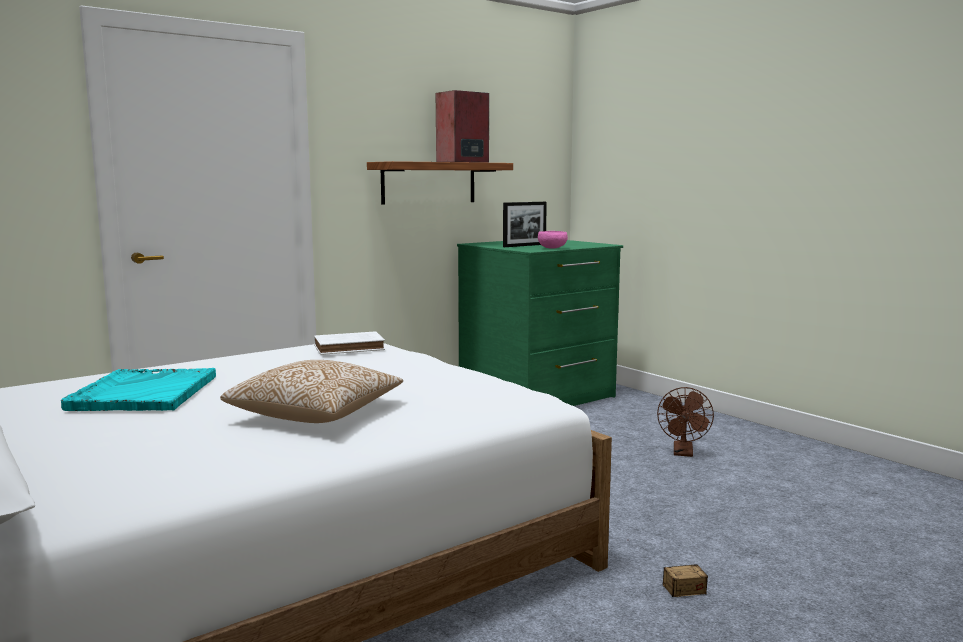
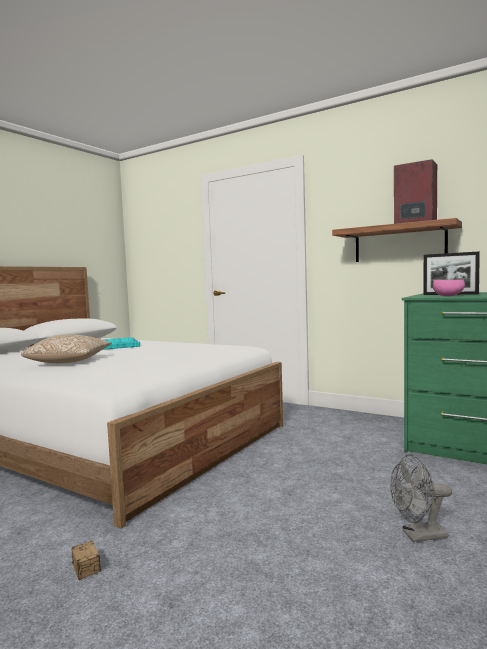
camera: 70 degrees right, 5 degrees down
white book [314,331,385,355] -> none
brown fan [657,387,714,457] -> grey fan [390,454,452,542]

